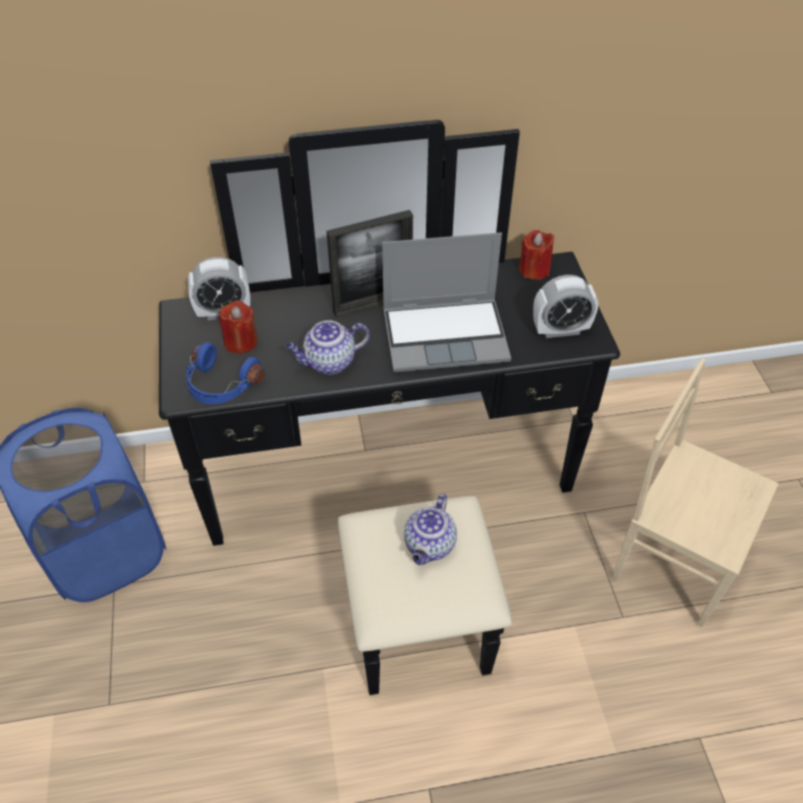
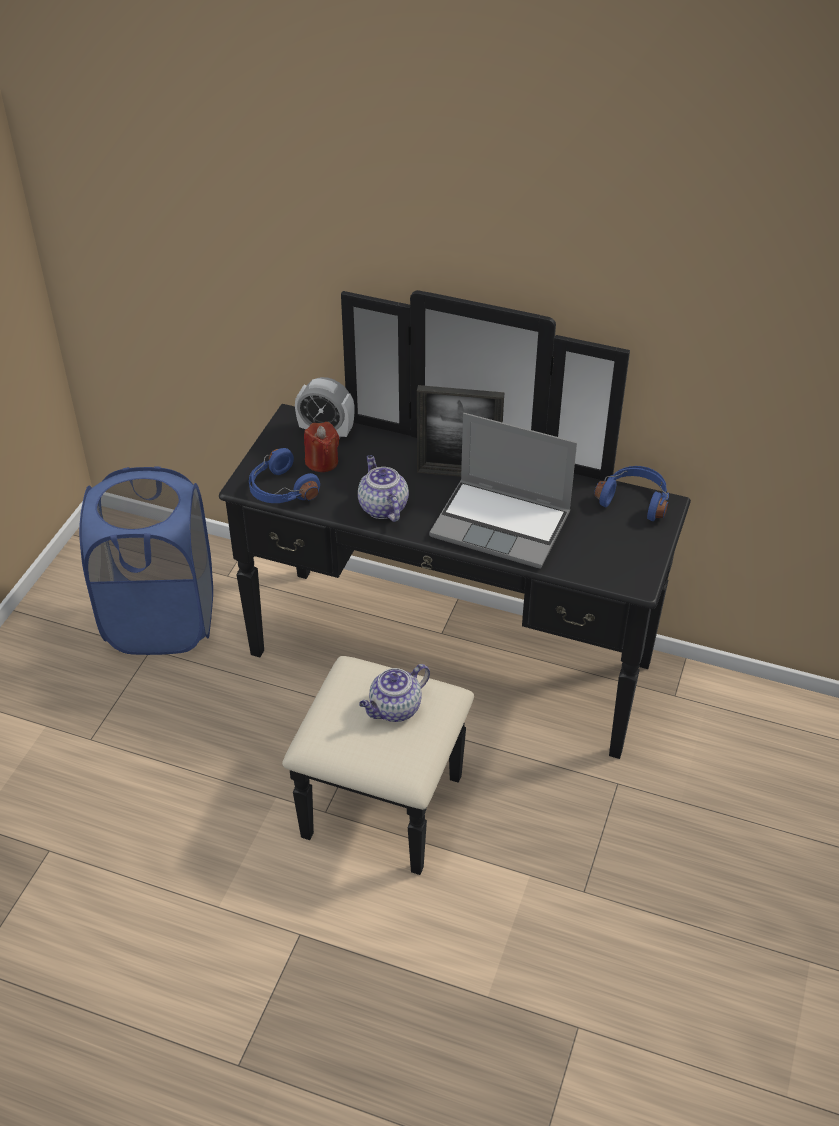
camera: 30 degrees right, 5 degrees down
teapot [285,320,370,375] -> teapot turned 60 degrees clockwise [358,455,409,522]
red candle [519,230,554,280] -> blue headphones [594,466,669,521]
alarm clock [533,275,598,338] -> none
beige chair [611,358,779,627] -> none

